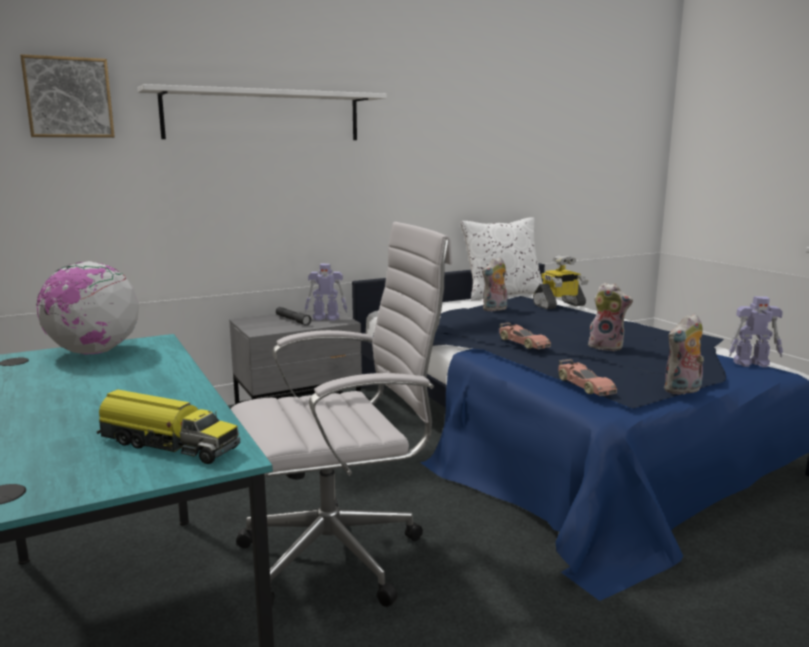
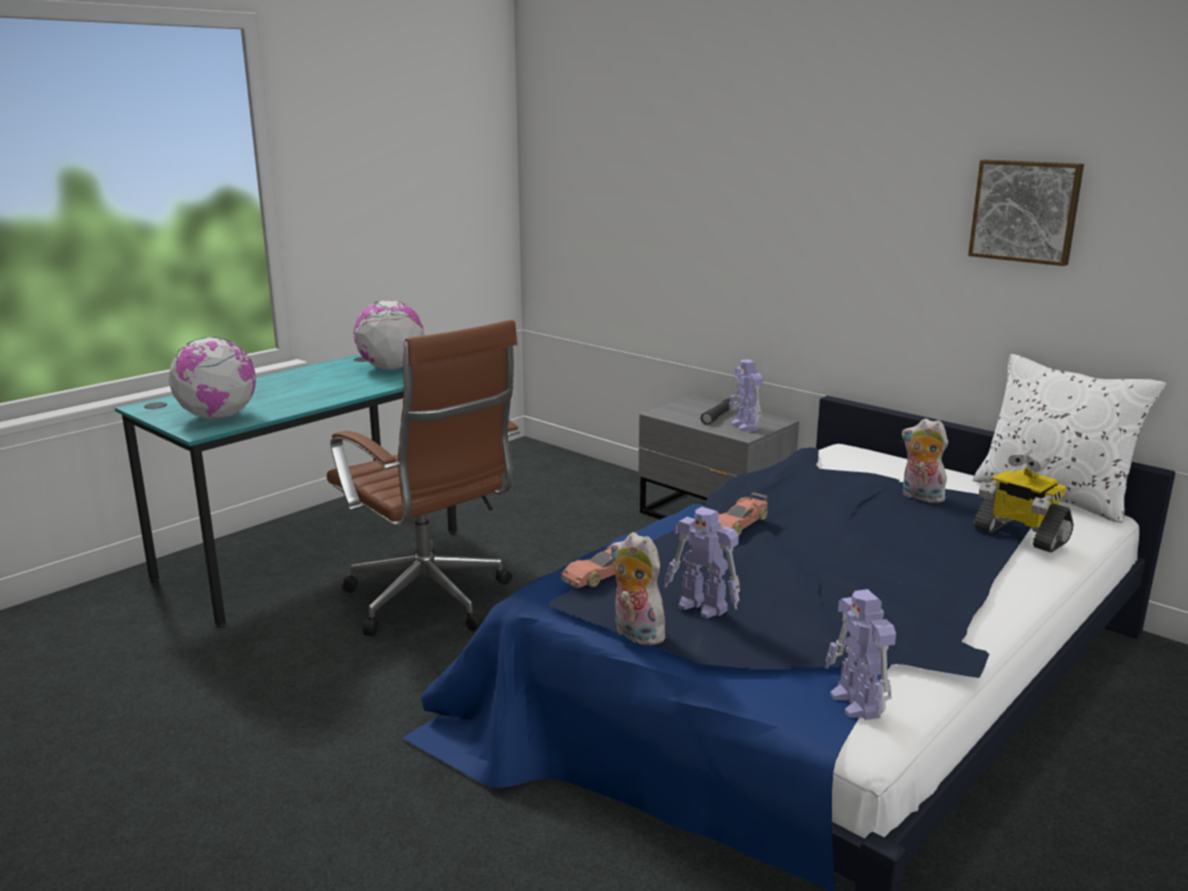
camera: 70 degrees right, 5 degrees up
picture [20,54,115,138] -> picture moved to [968,160,1084,266]
toy truck [97,389,240,464] -> globe [168,337,256,419]
white shelf [137,84,387,140] -> none
white office chair [231,222,452,607] -> brown office chair [327,320,520,636]
plush toy [588,282,633,351] -> none
none -> toy robot [664,507,740,618]

